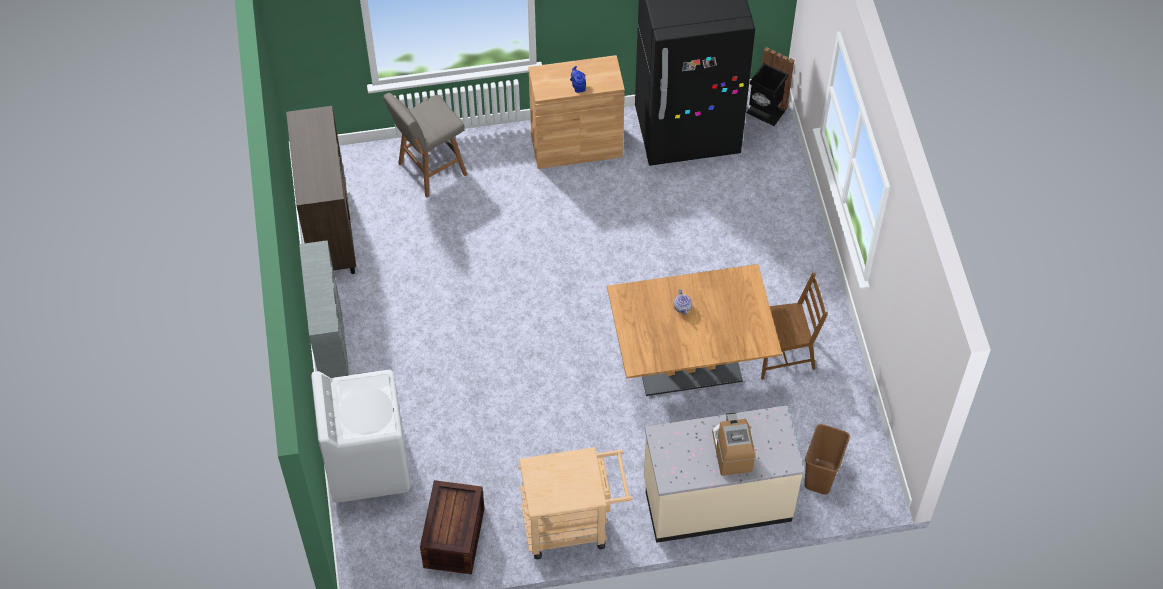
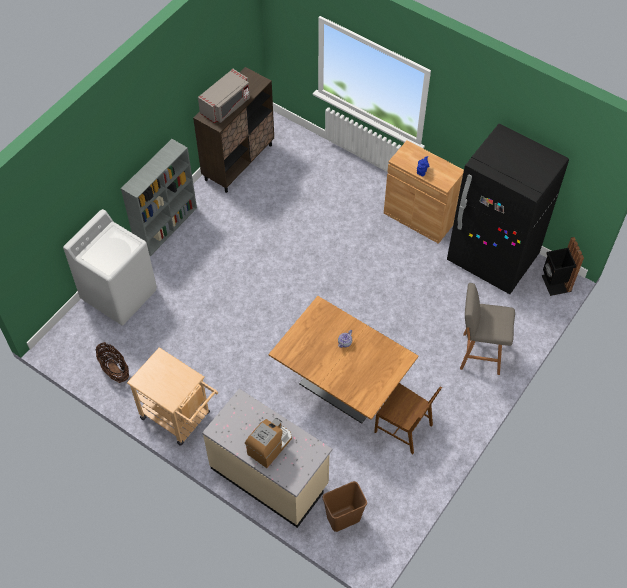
camera: 45 degrees right, 0 degrees up
grey stool [383,93,467,198] -> grey stool moved to [460,283,515,375]
crate [420,480,485,574] -> basket [96,342,129,383]
none -> grey microwave [198,69,250,123]

